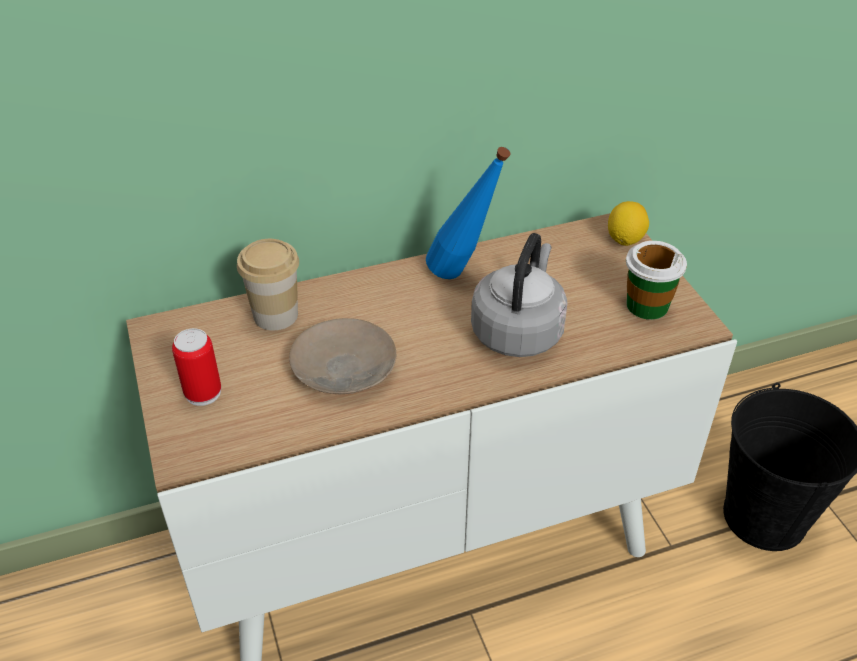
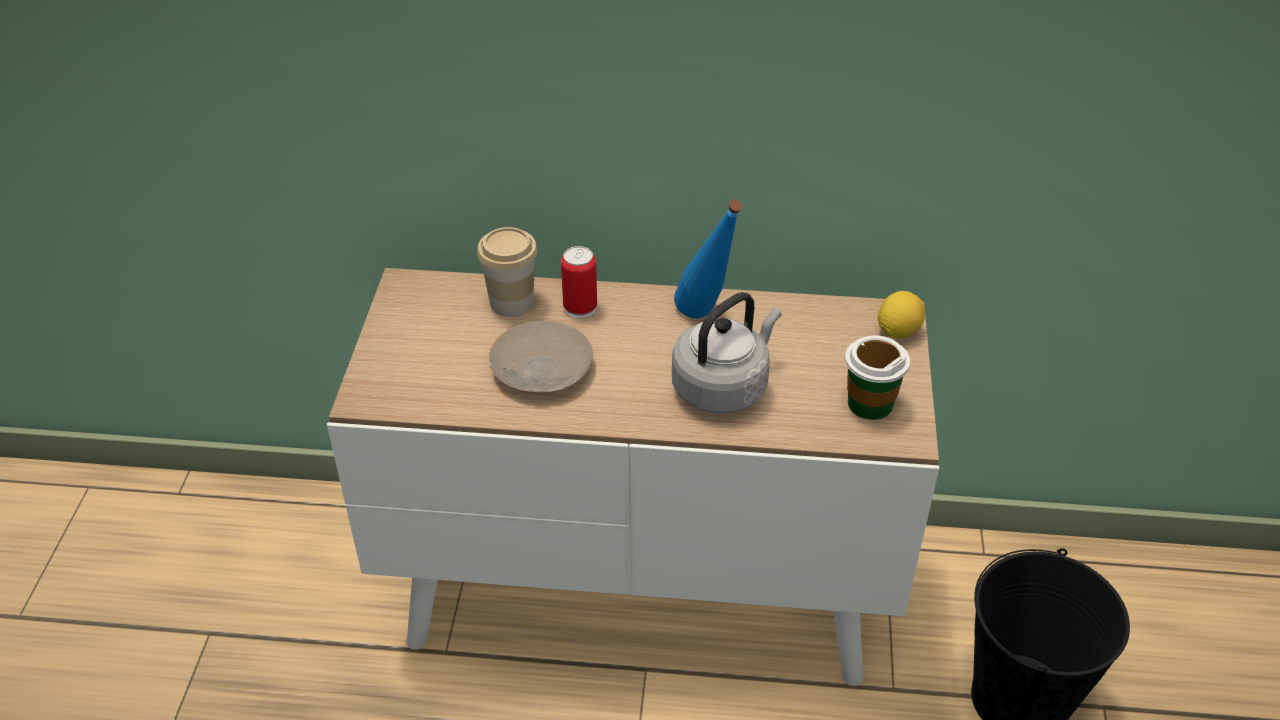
camera: 25 degrees right, 0 degrees up
can [172,328,221,406] -> can moved to [561,246,597,318]

